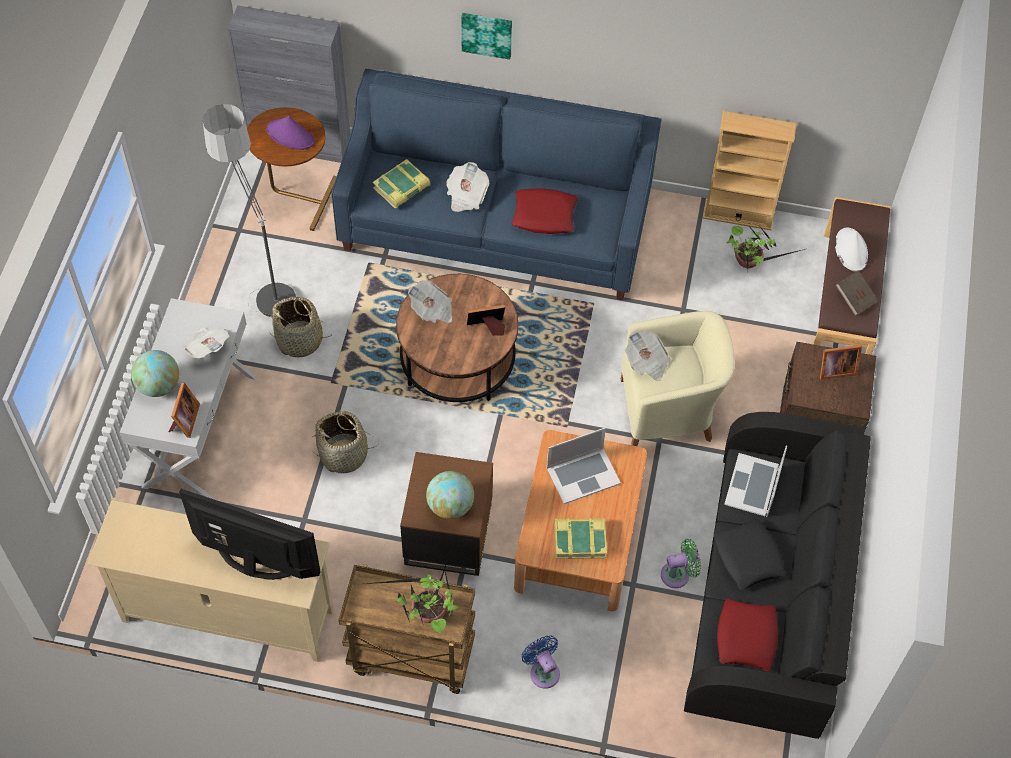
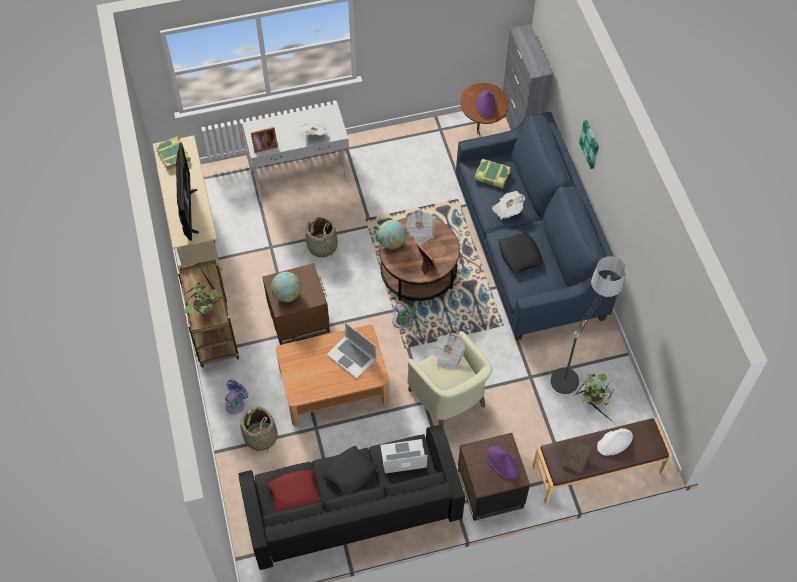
camera: 65 degrees right, 0 degrees up
globe [131,350,179,397] -> globe moved to [377,220,407,249]
floor lamp [203,104,296,317] -> floor lamp moved to [550,256,626,395]
basket [269,297,330,357] -> basket moved to [240,406,278,451]
red pillow [511,188,578,234] -> black pillow [498,232,543,273]
book [555,517,607,559] -> book moved to [155,137,191,170]
green fan [661,539,701,588] -> green fan moved to [392,303,417,328]
beige bookcase [703,111,797,230] -> none
picture frame [818,345,862,380] -> purple hat [487,445,520,479]

